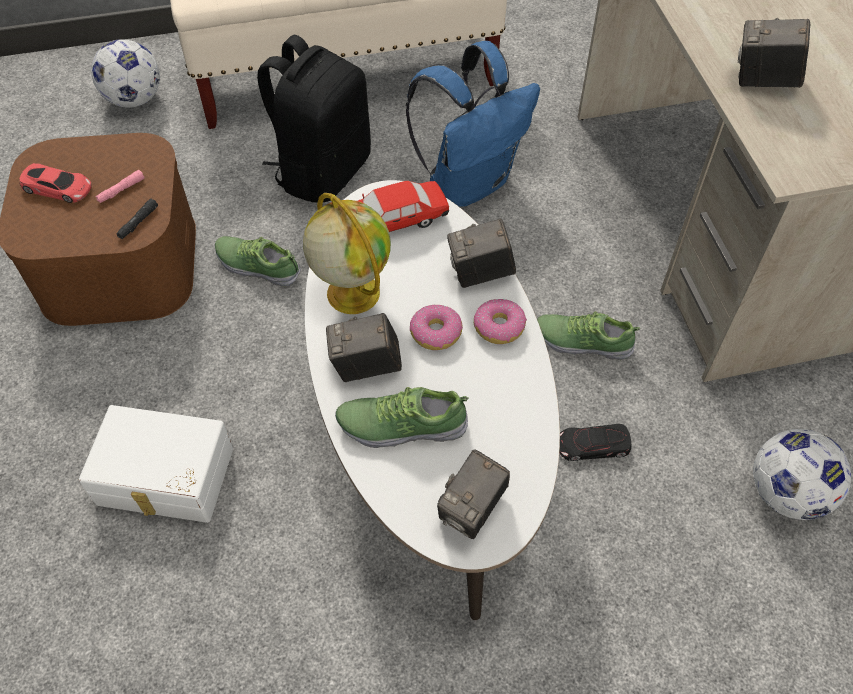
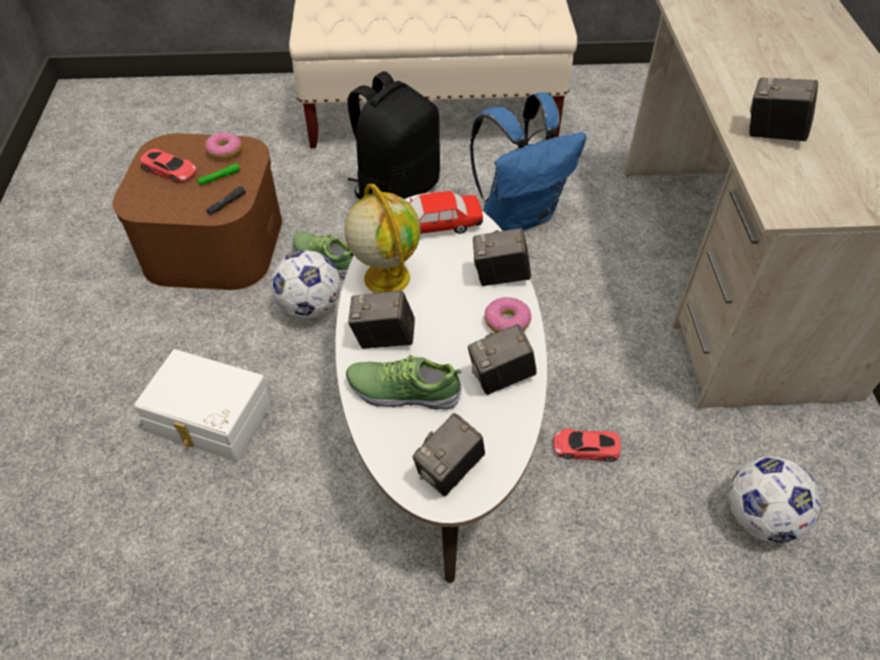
camera: 10 degrees right, 5 degrees down
football [91,39,160,108] -> football moved to [271,250,340,318]
pink flashlight [96,170,145,203] -> green flashlight [197,163,240,185]
donut [410,304,463,350] -> donut moved to [205,132,242,160]
shoe [537,311,640,360] -> none
black toy car [559,424,632,461] -> red toy car [553,429,621,462]
none -> camera [468,324,537,395]

